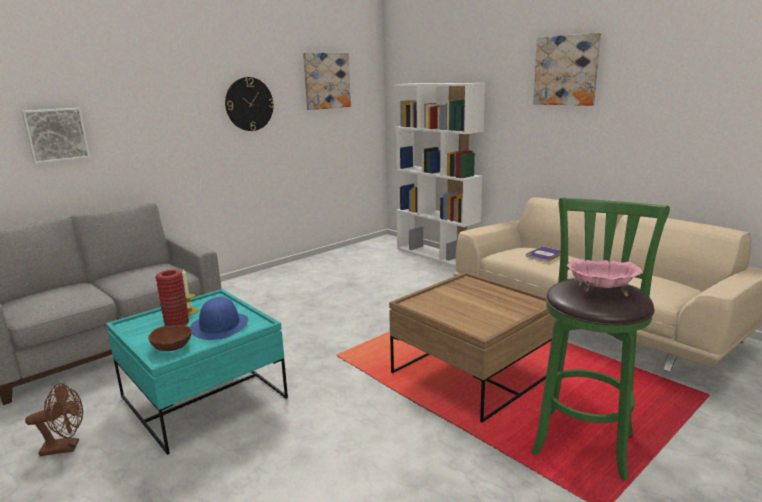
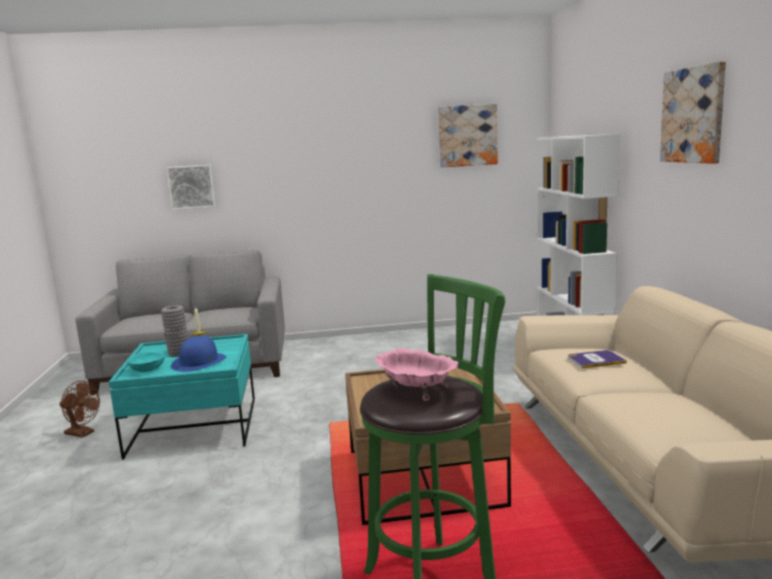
camera: 35 degrees right, 5 degrees down
brown bowl [148,325,192,351] -> turquoise bowl [127,352,165,372]
red vase [155,270,189,326] -> grey vase [161,305,188,357]
wall clock [225,77,274,131] -> none

